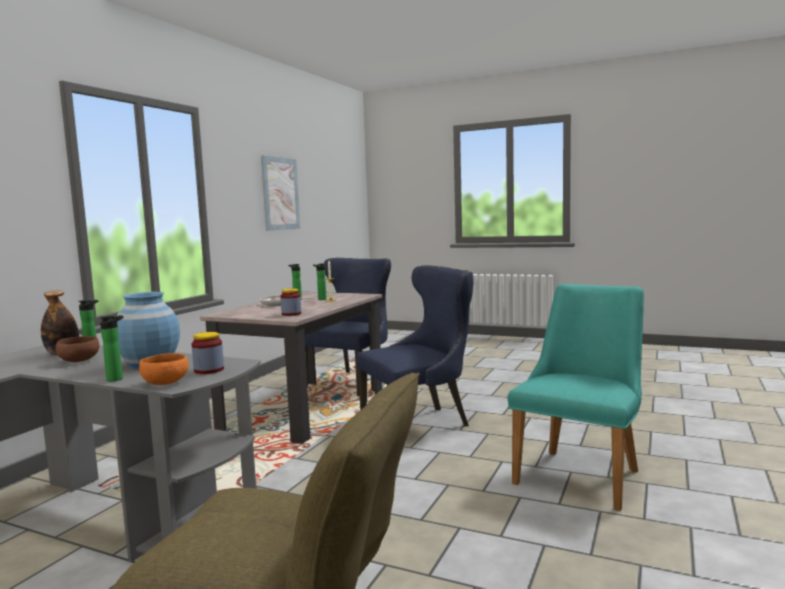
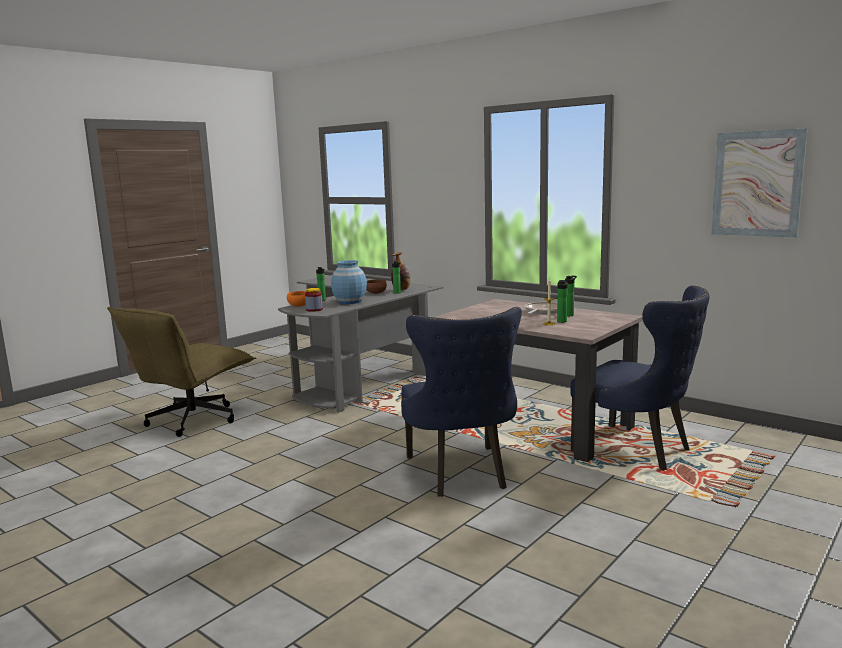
camera: 105 degrees right, 5 degrees up
jar [281,289,301,316] -> none
turquoise chair [508,284,644,511] -> none

